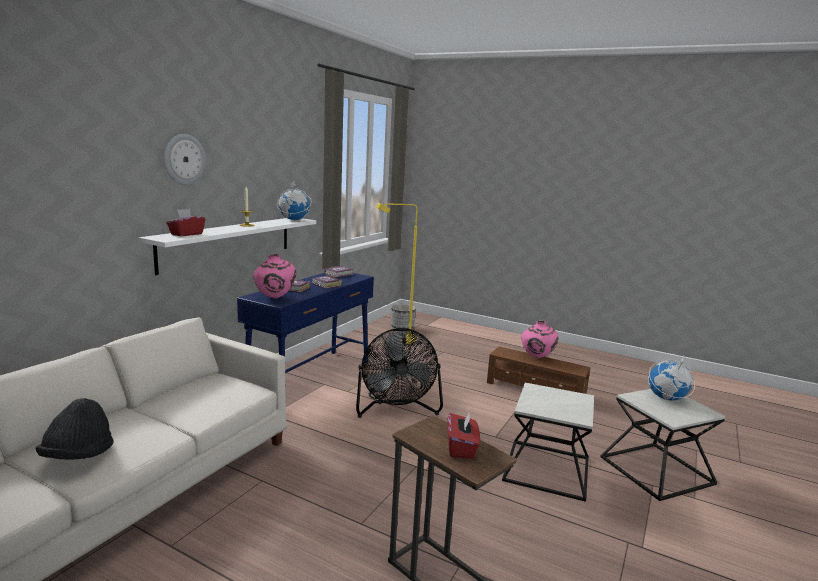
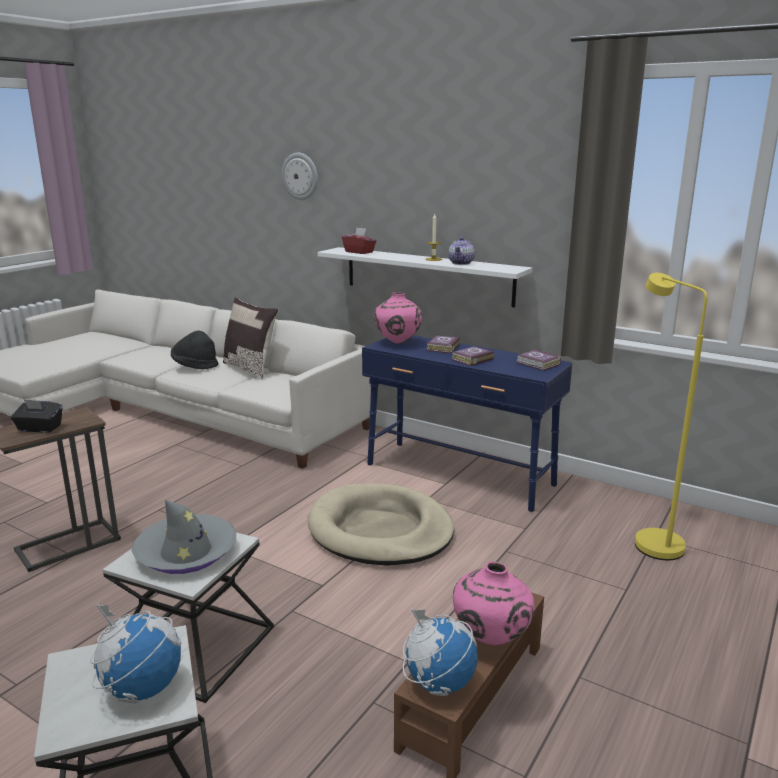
camera: 95 degrees right, 5 degrees up
wall clock [164,134,206,185] -> wall clock moved to [282,153,318,200]
globe [277,180,311,220] -> globe moved to [403,608,478,696]
black fan [356,328,443,418] -> beige dog bed [308,484,454,566]
planter [391,304,416,329] -> none
red tissue box [448,411,480,459] -> black tissue box [11,399,63,433]
none -> grey hat [131,500,236,574]
none -> pillow [223,297,278,379]
none -> teapot [448,237,475,265]

